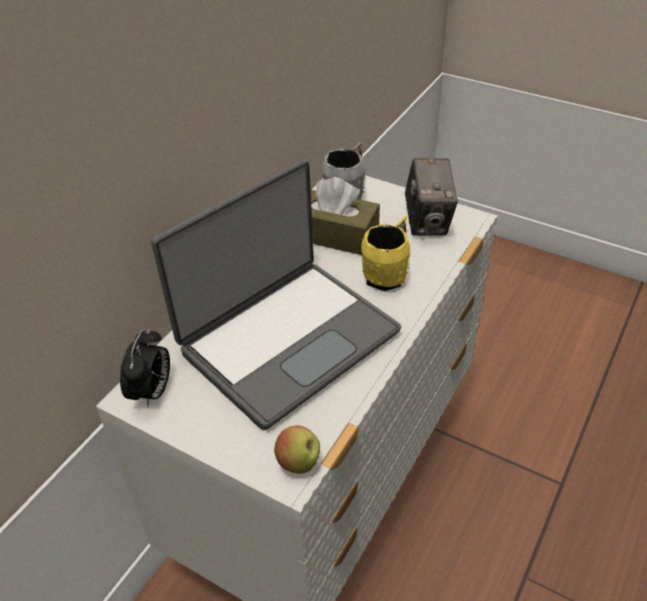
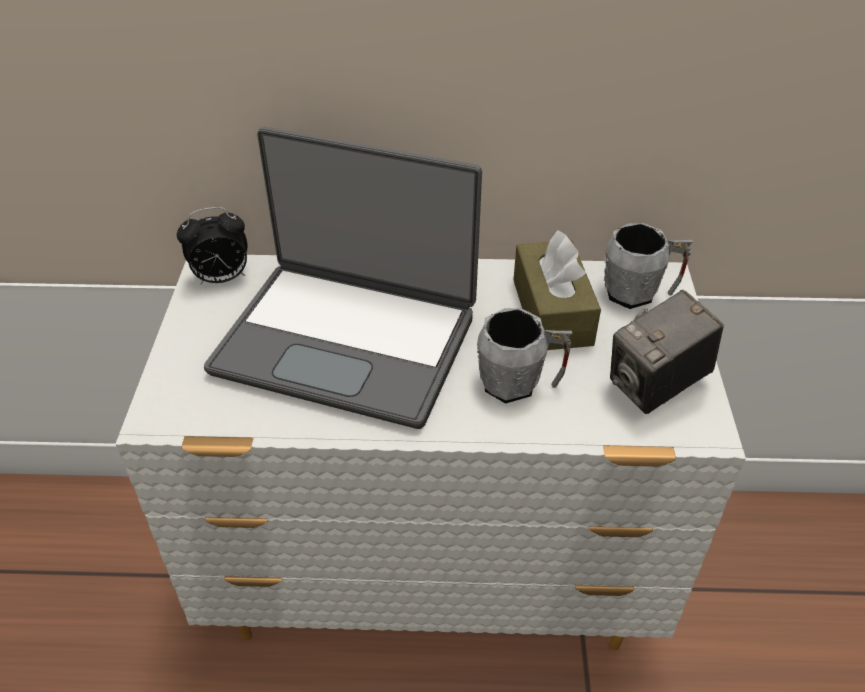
camera: 60 degrees right, 0 degrees up
apple [274,426,320,474] -> none
yellow mug [361,216,411,291] -> grey mug [477,308,573,404]

